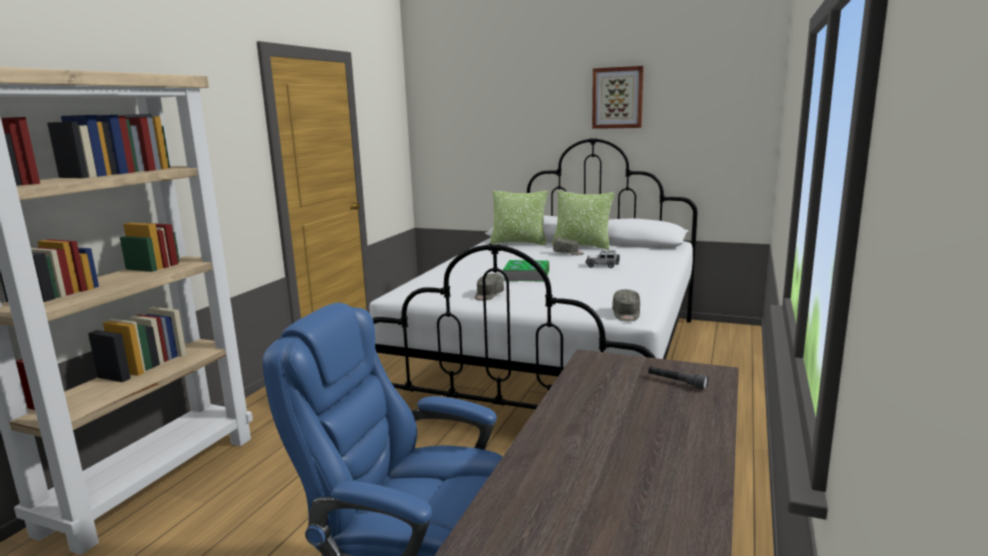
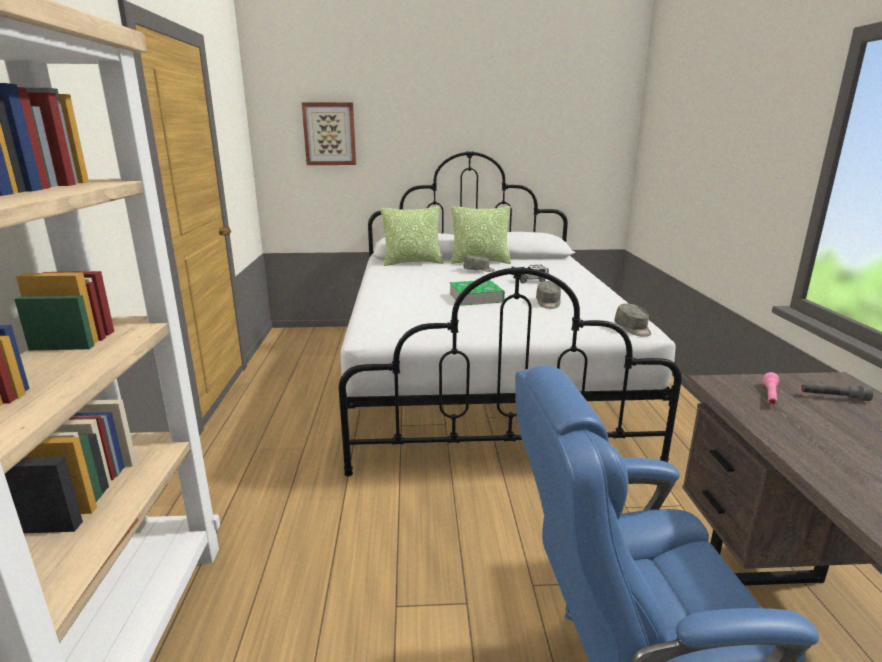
camera: 25 degrees left, 5 degrees up
grey cap [475,273,504,301] -> grey cap moved to [536,281,561,309]
picture [592,66,644,129] -> picture moved to [302,102,356,165]
none -> pink flashlight [763,372,780,405]

